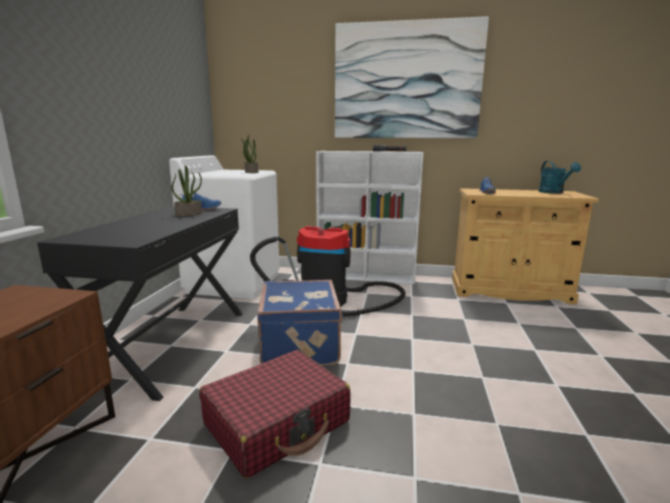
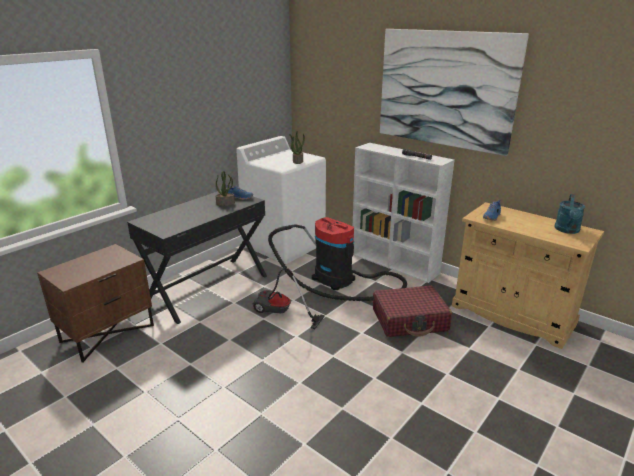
camera: 30 degrees right, 10 degrees up
red suitcase [199,350,351,478] -> red suitcase moved to [373,285,452,337]
blue suitcase [257,280,344,366] -> vacuum cleaner [253,267,325,329]

